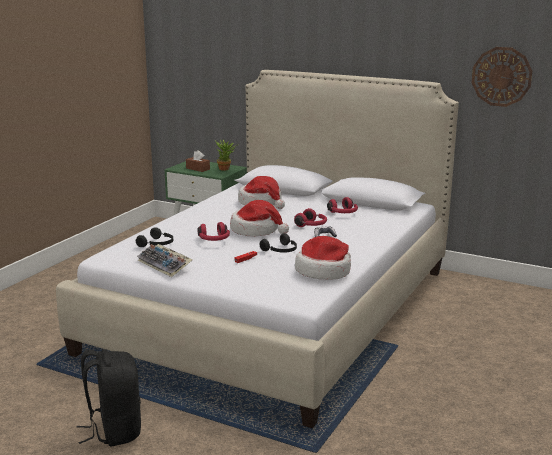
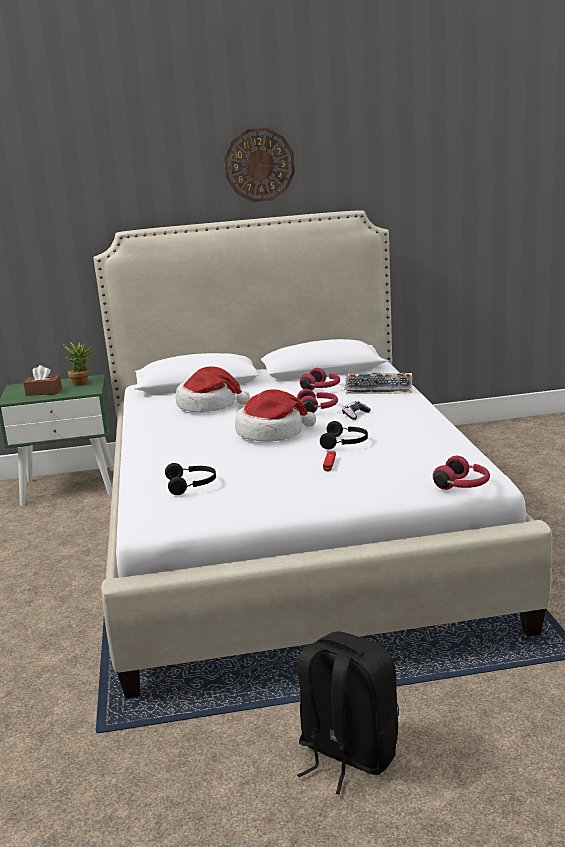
camera: 35 degrees left, 0 degrees up
keyboard [137,244,193,277] -> keyboard moved to [344,373,413,394]
red headphones [198,222,230,241] -> red headphones moved to [433,456,490,490]
hat [295,236,351,280] -> none
wall clock [472,47,532,107] -> wall clock moved to [224,128,295,202]

